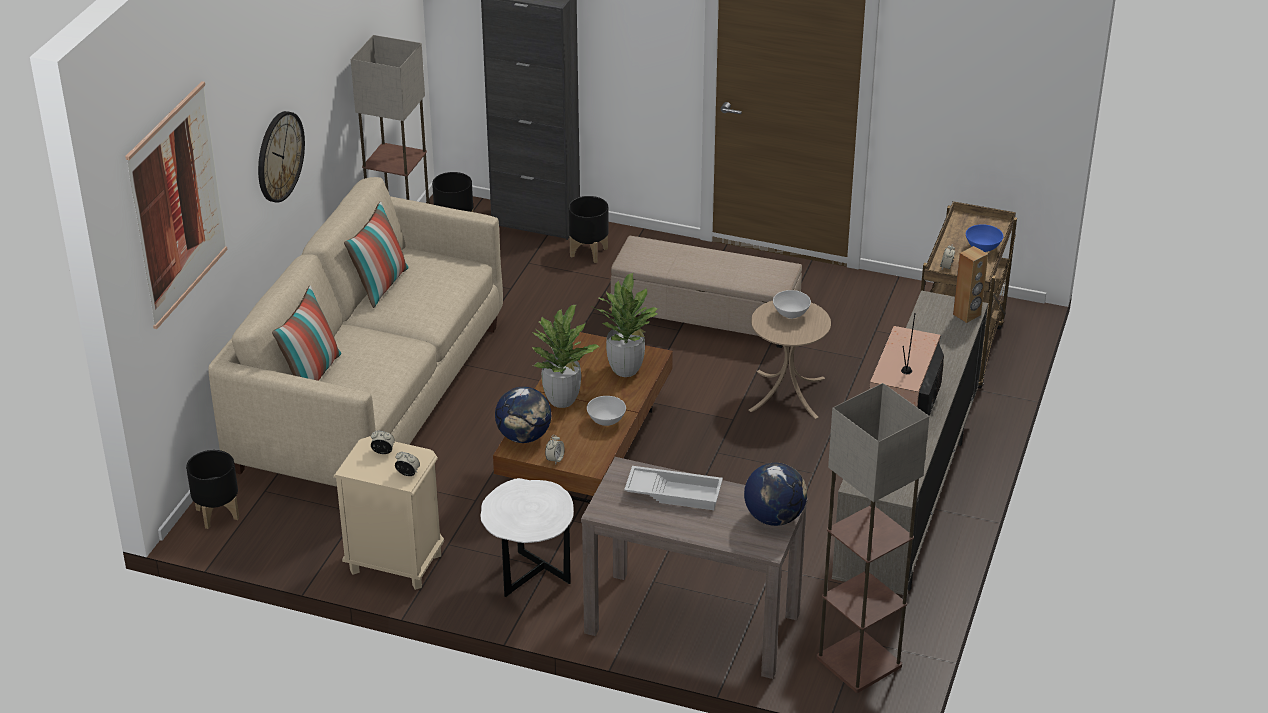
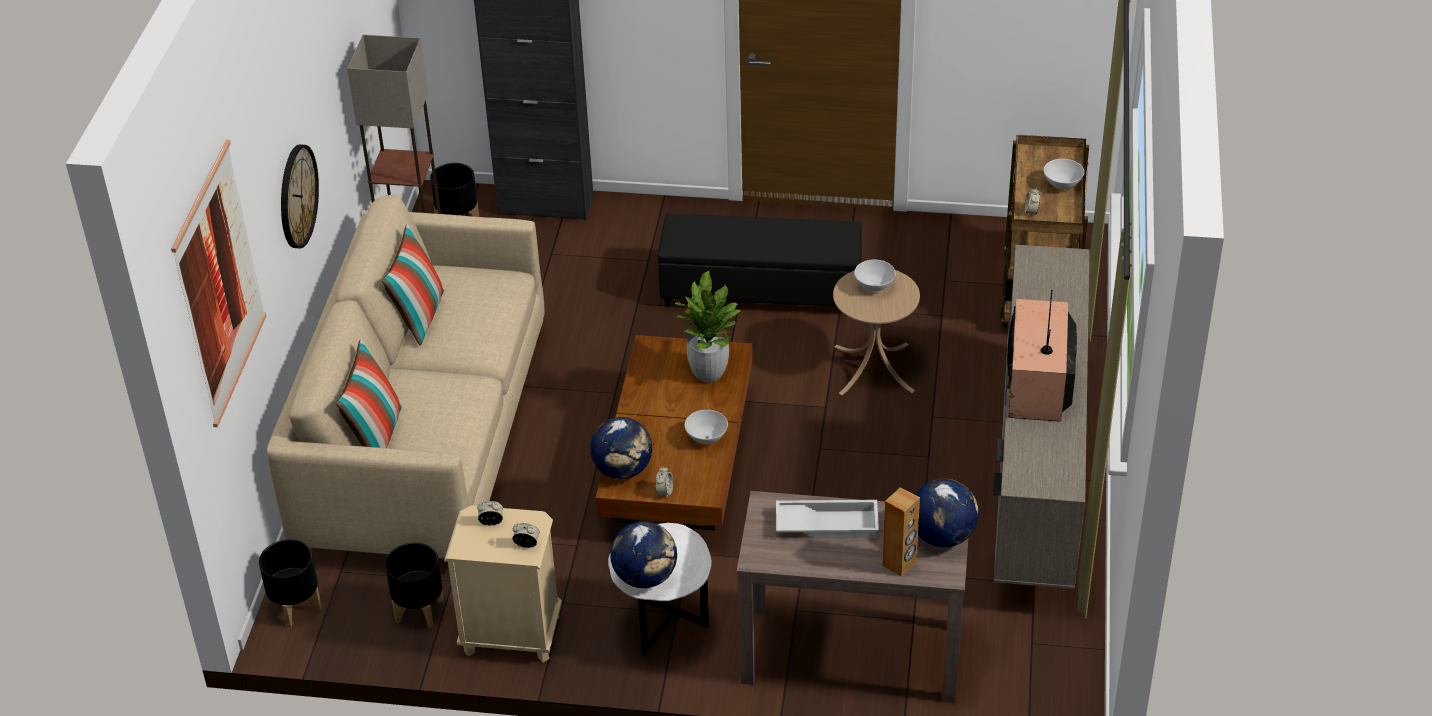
camera: 10 degrees left, 5 degrees up
potted plant [531,305,599,408] -> none
black planter [568,196,609,263] -> black planter moved to [385,543,444,628]
beige ottoman [611,236,802,348] -> black ottoman [658,213,862,307]
floor lamp [817,383,929,693] -> none
brown speaker [953,246,988,323] -> brown speaker moved to [883,487,920,577]
blue bowl [966,224,1003,252] -> white bowl [1044,159,1084,189]
none -> globe [610,521,677,588]

